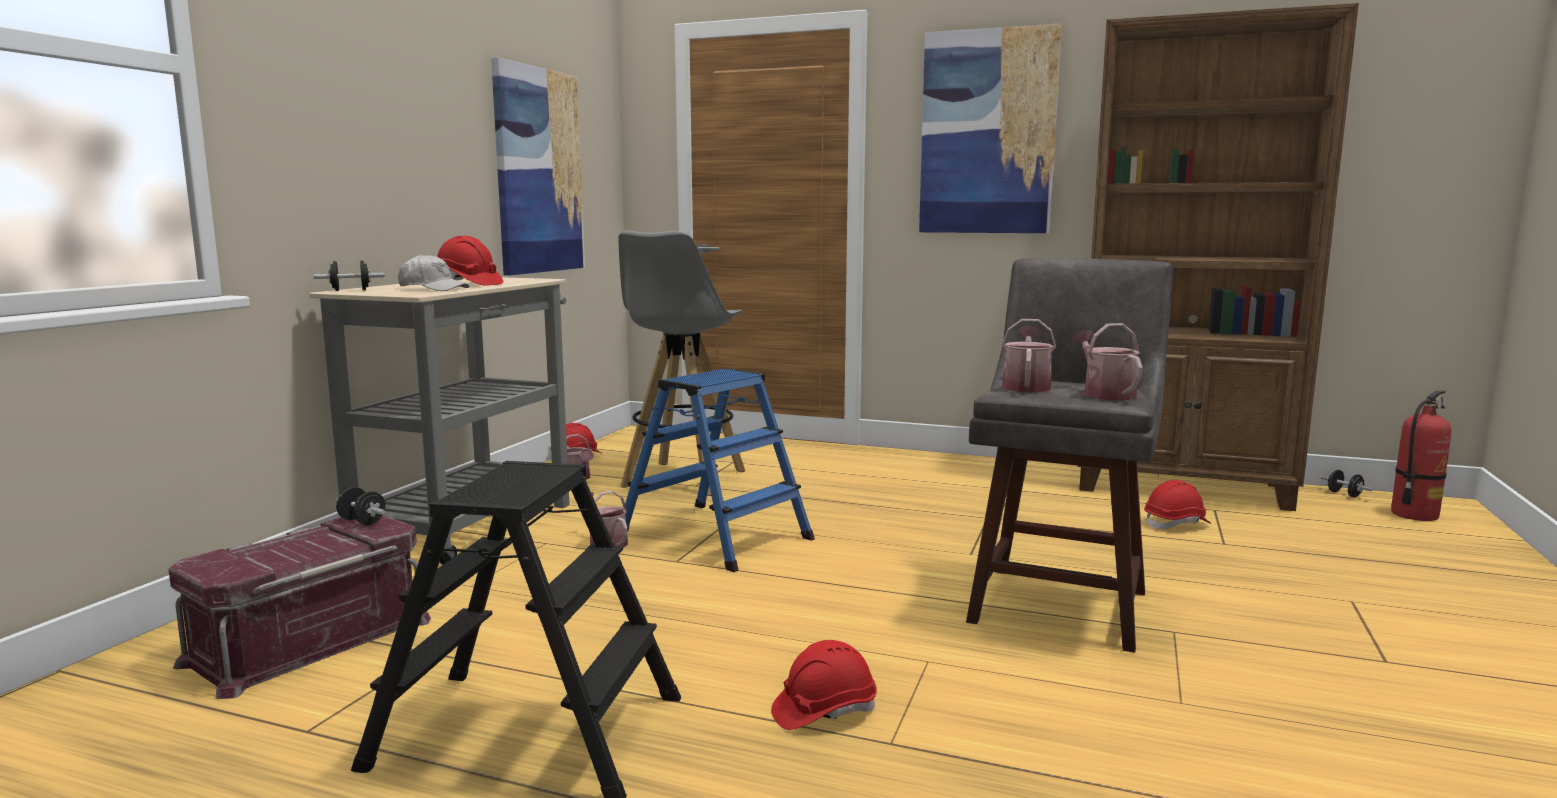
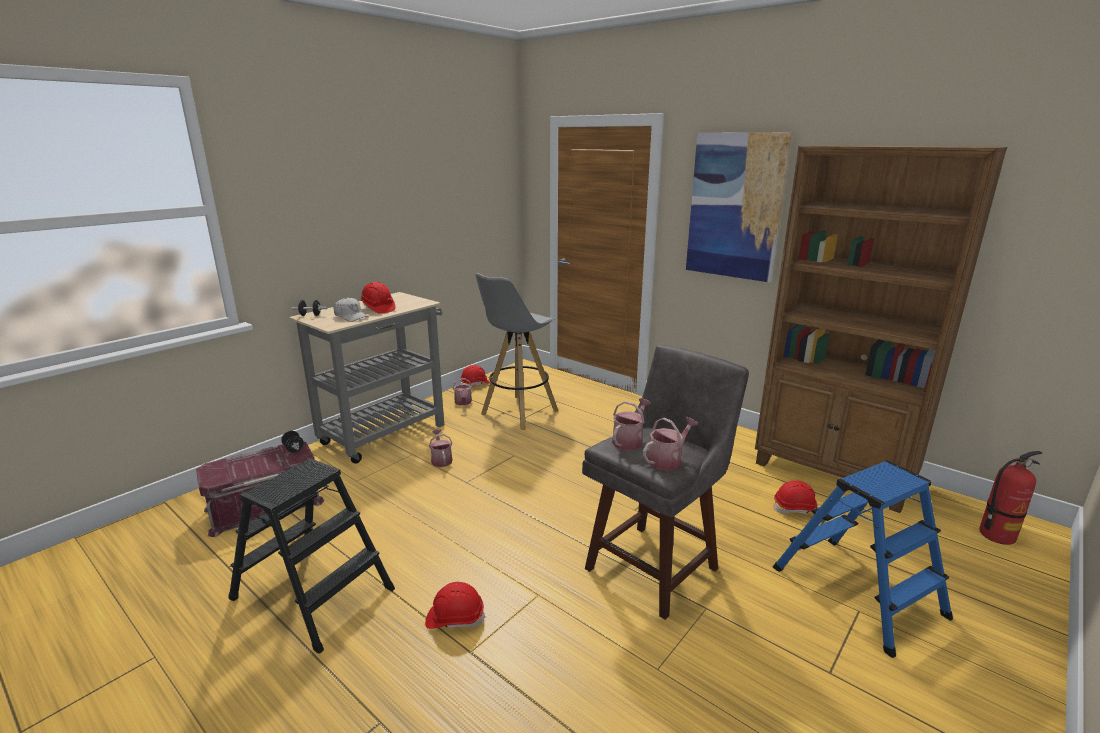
camera: 20 degrees right, 10 degrees up
picture [491,58,585,275] -> none
blue step ladder [625,368,815,572] -> blue step ladder moved to [773,460,953,658]
watering can [1072,323,1143,400] -> watering can turned 45 degrees clockwise [643,417,698,471]
black dumbbell [1321,470,1373,497] -> none

